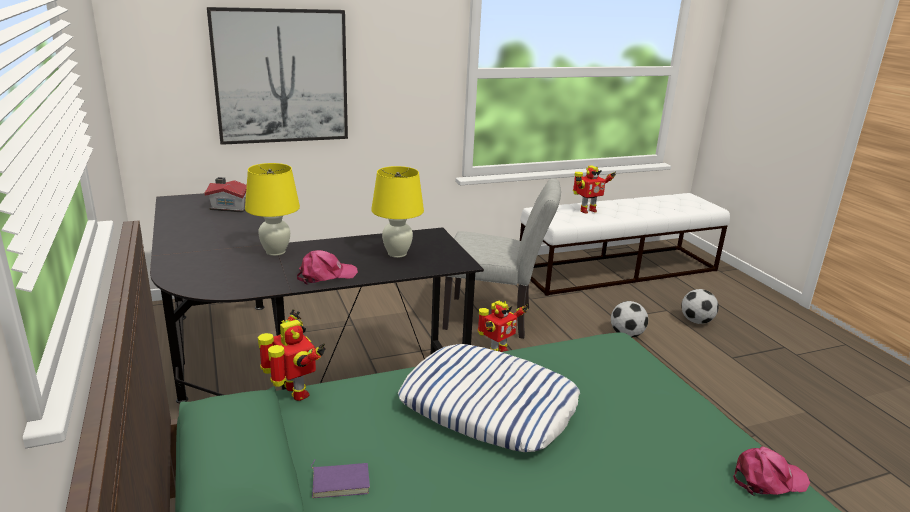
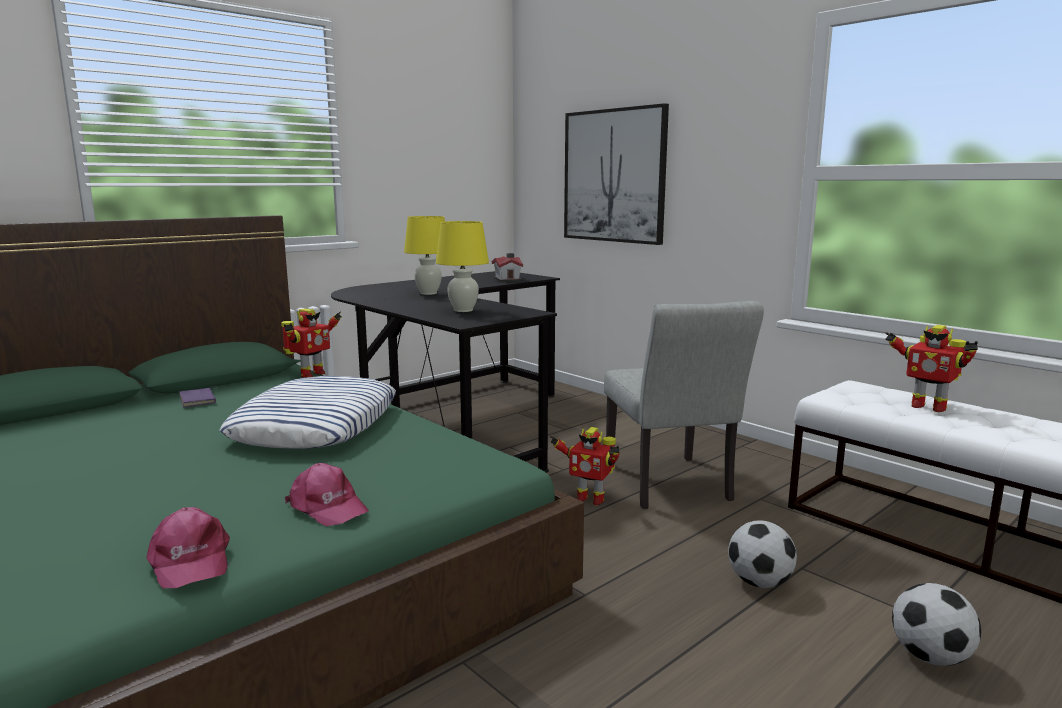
camera: 70 degrees right, 10 degrees down
pink cap [297,250,358,285] -> pink cap moved to [285,463,369,526]

